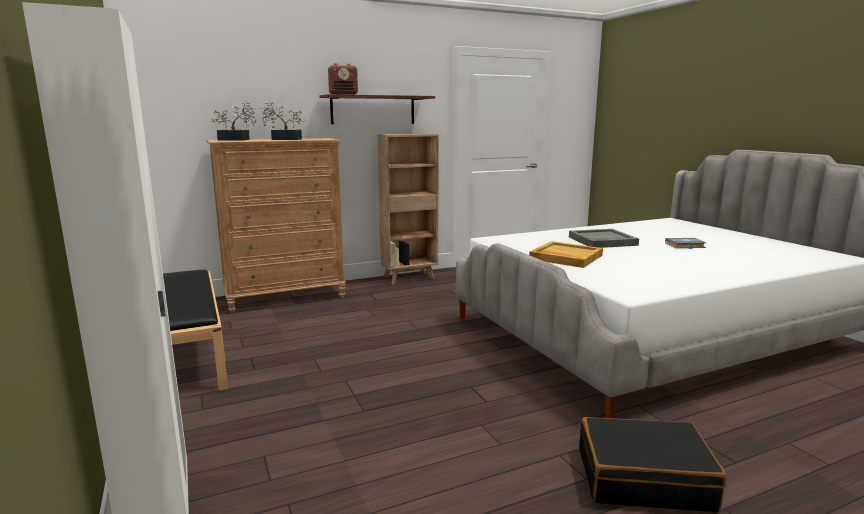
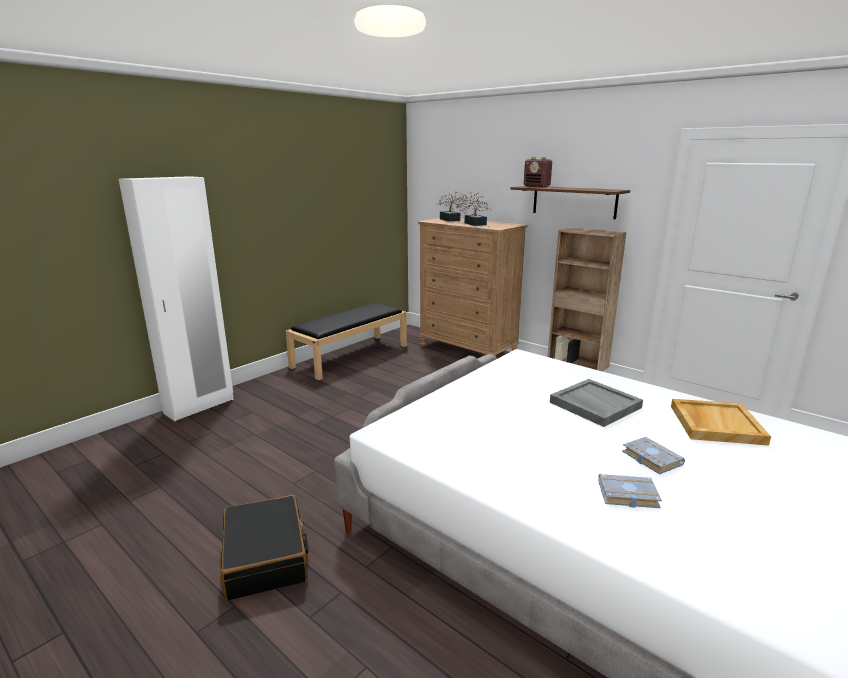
camera: 65 degrees right, 5 degrees up
beige tray [529,241,603,268] -> beige tray moved to [671,399,771,446]
none -> grey book [598,474,662,508]

